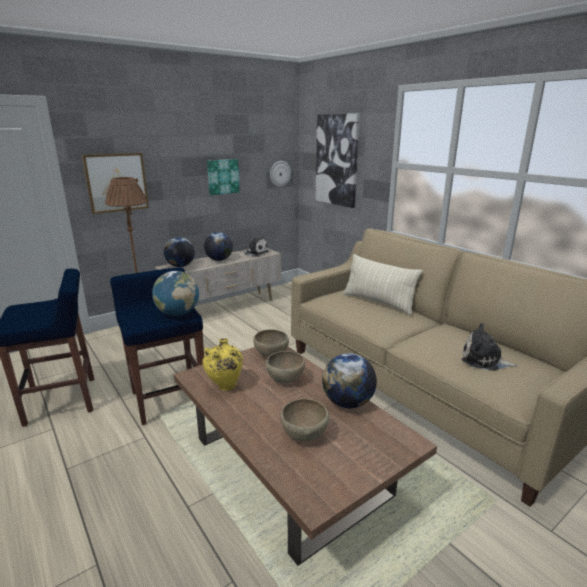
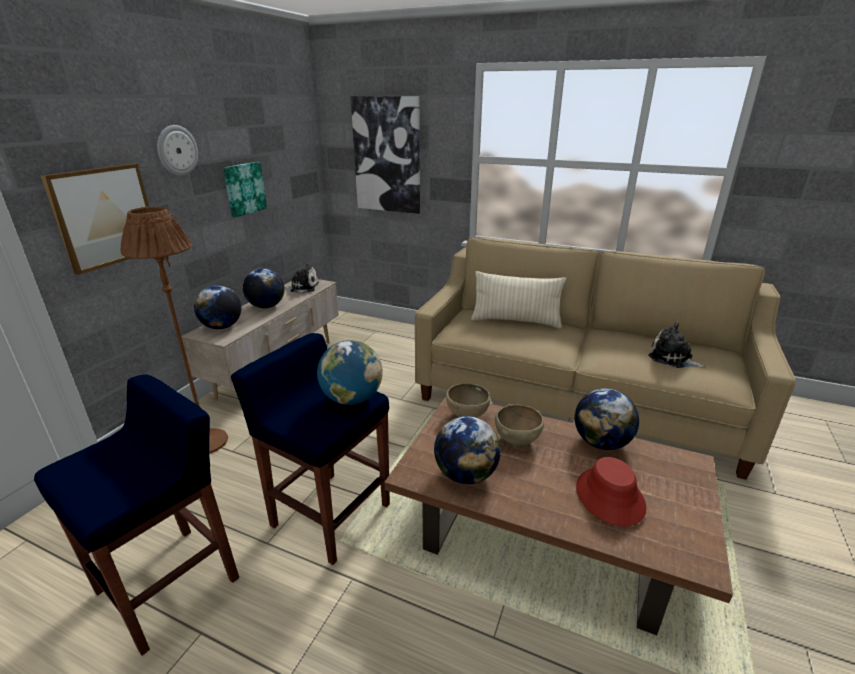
camera: 30 degrees left, 5 degrees up
yellow vase [202,338,243,391] -> globe [434,416,501,484]
wall clock [270,161,291,187] -> wall clock moved to [157,125,198,176]
brown bowl [280,398,329,442] -> red hat [576,457,647,526]
plush toy [461,323,518,371] -> plush toy turned 45 degrees clockwise [648,322,707,368]

